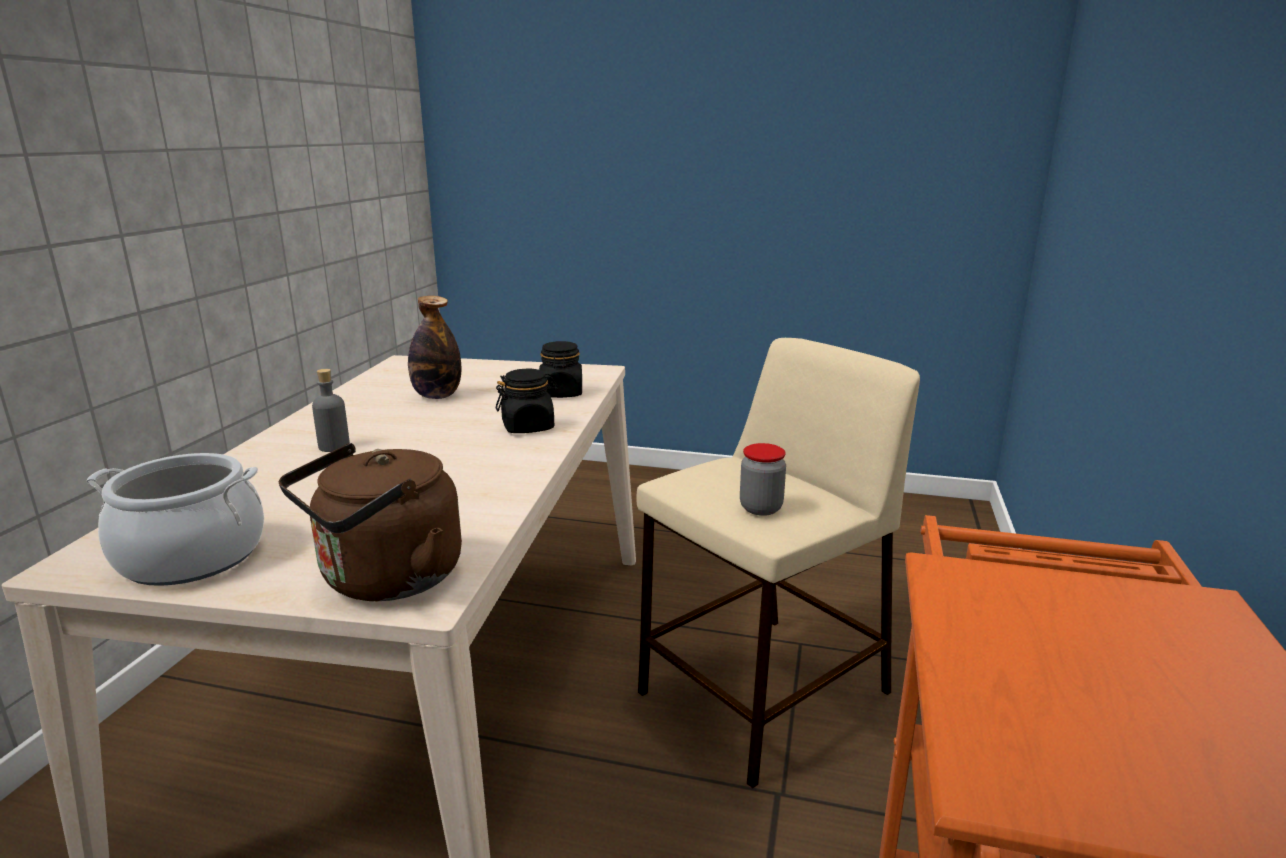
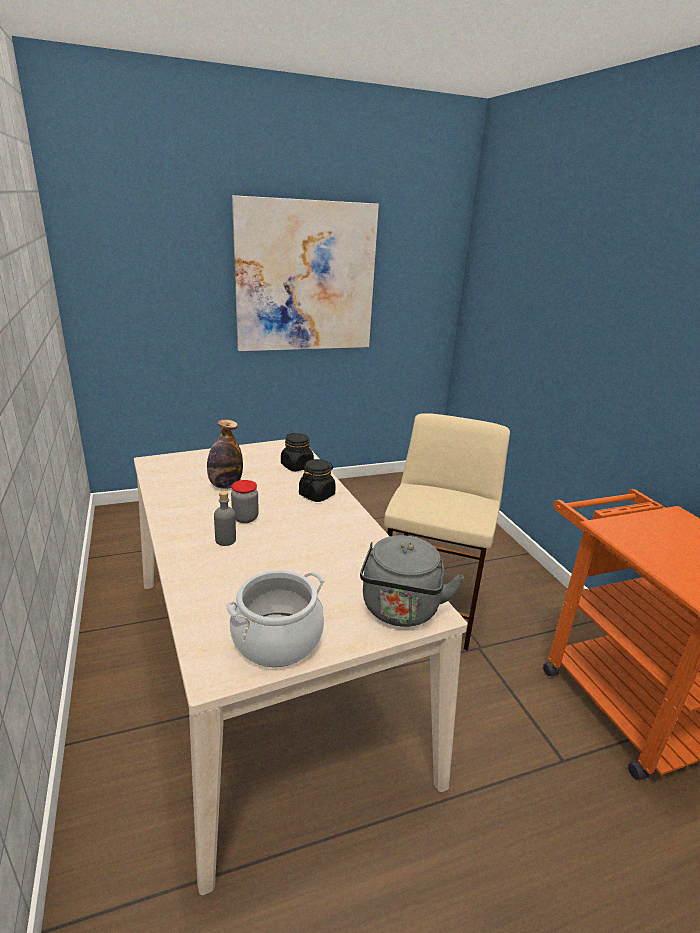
camera: 35 degrees left, 5 degrees up
brown kettle [279,443,462,601] -> grey kettle [360,535,464,627]
jar [740,443,786,516] -> jar moved to [231,480,259,523]
none -> picture [232,195,379,351]

